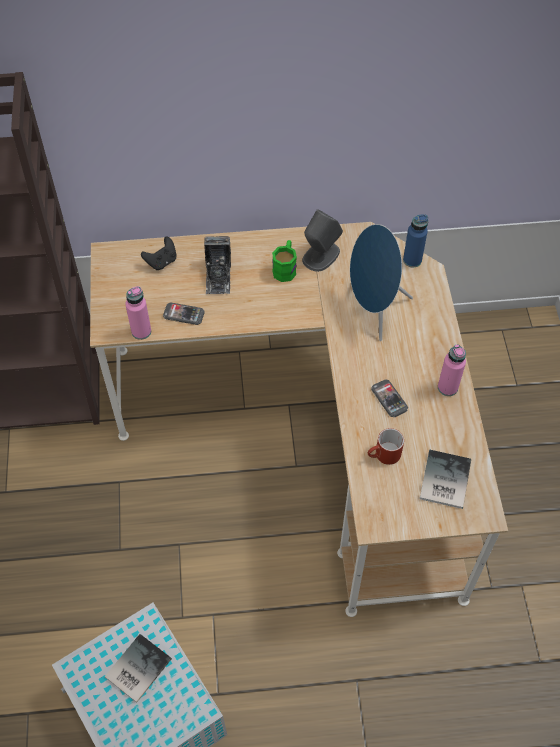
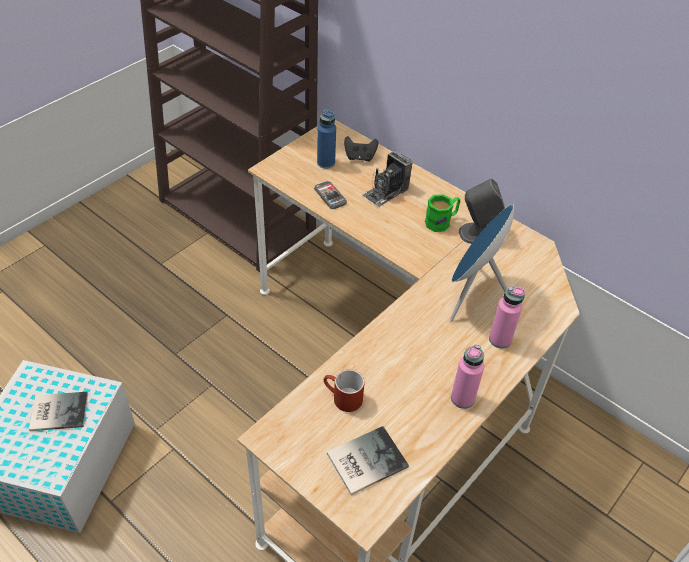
camera: 45 degrees right, 10 degrees down
pink bottle [125,286,151,340] -> pink bottle moved to [489,286,525,349]
phone [371,379,408,417] -> none
blue bottle [403,214,428,267] -> blue bottle moved to [317,110,336,169]

